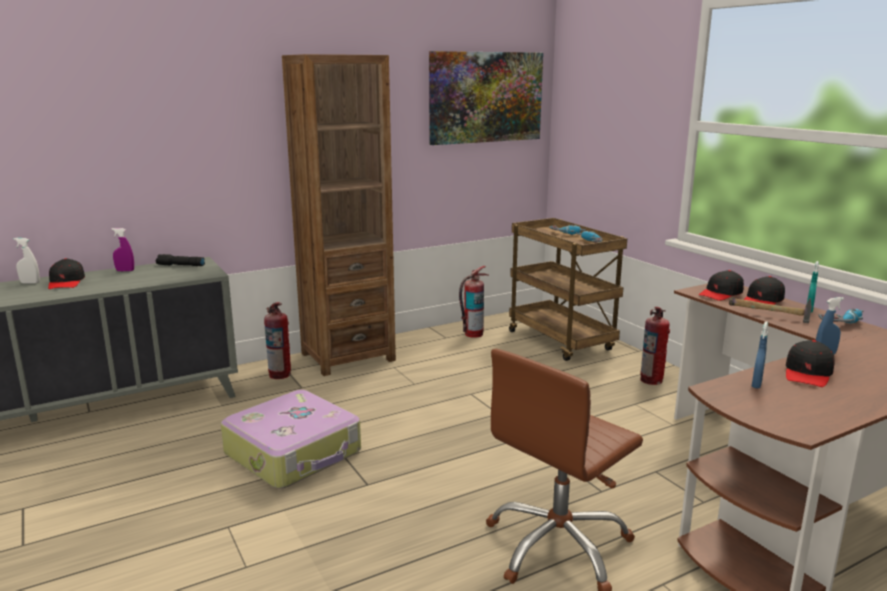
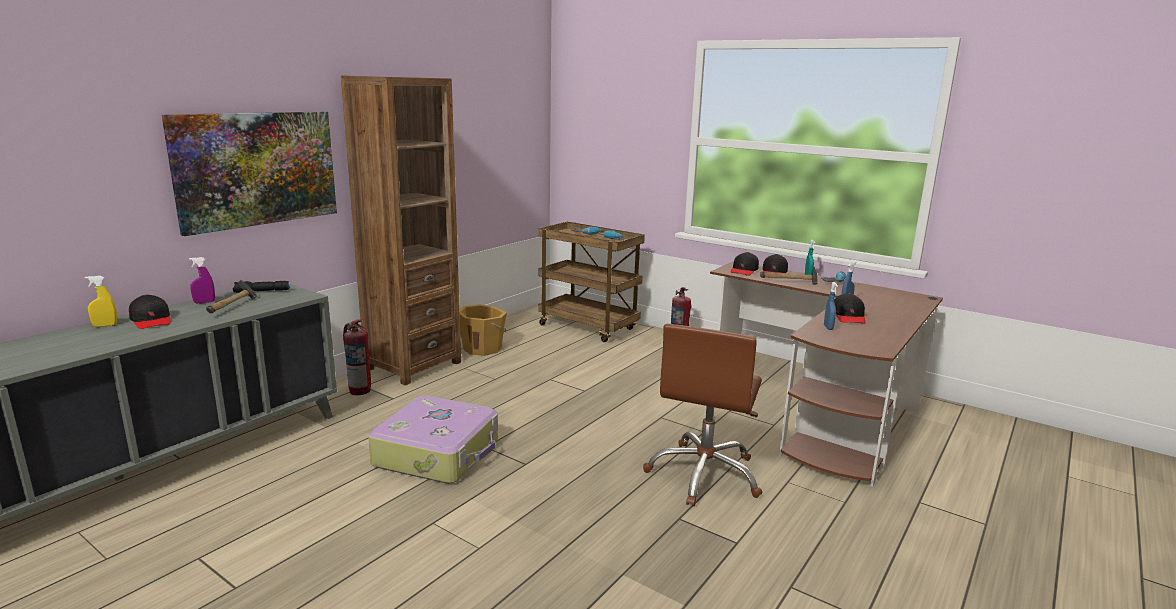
camera: 25 degrees left, 0 degrees up
white spray bottle [14,238,40,284] -> yellow spray bottle [85,275,117,327]
picture [429,51,543,145] -> picture moved to [162,111,337,236]
fire extinguisher [459,266,489,338] -> none
none -> hammer [206,280,257,313]
none -> orange bucket [460,304,507,356]

